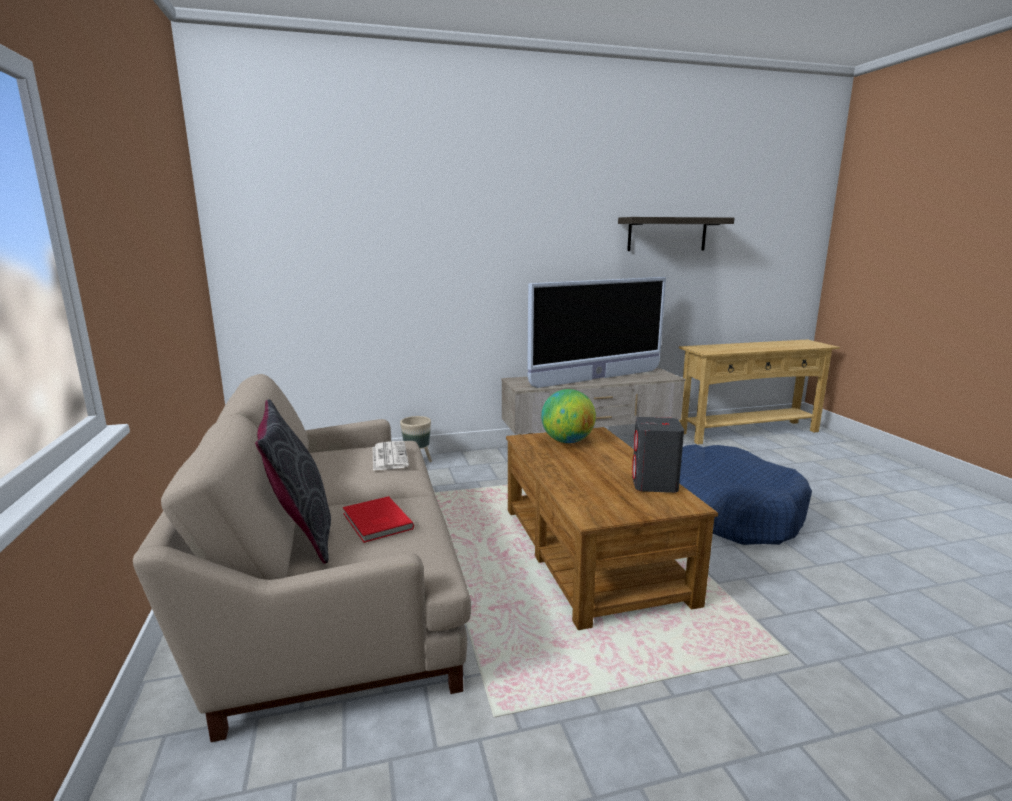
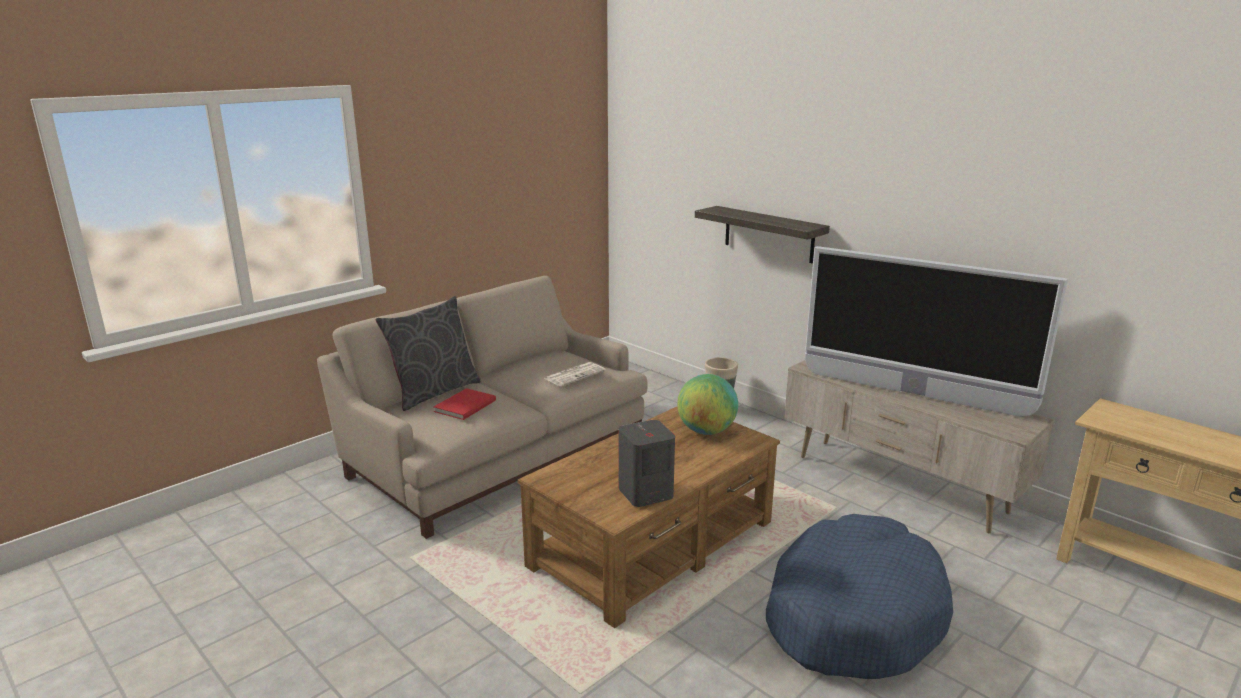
camera: 60 degrees right, 5 degrees up
shelf [618,217,735,251] -> shelf moved to [695,206,830,263]

